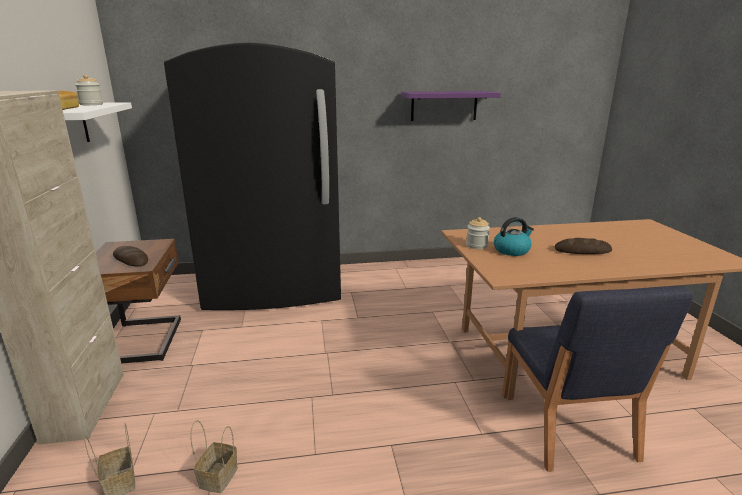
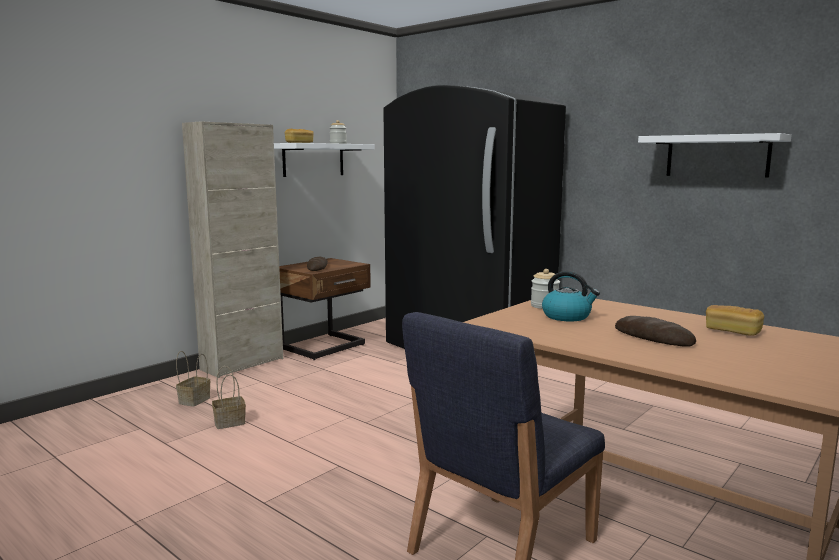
camera: 50 degrees right, 10 degrees down
purple shelf [401,91,501,121] -> white shelf [638,133,792,178]
none -> bread [706,305,764,336]

